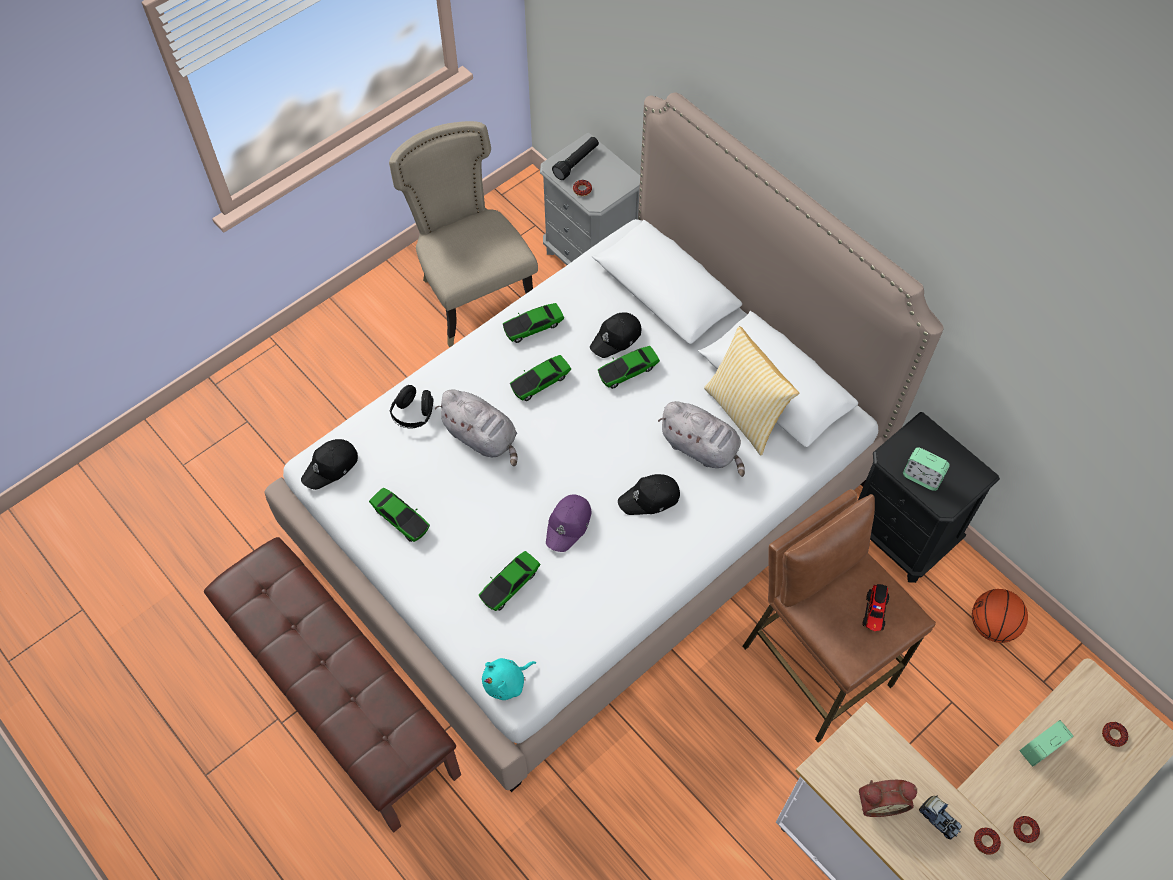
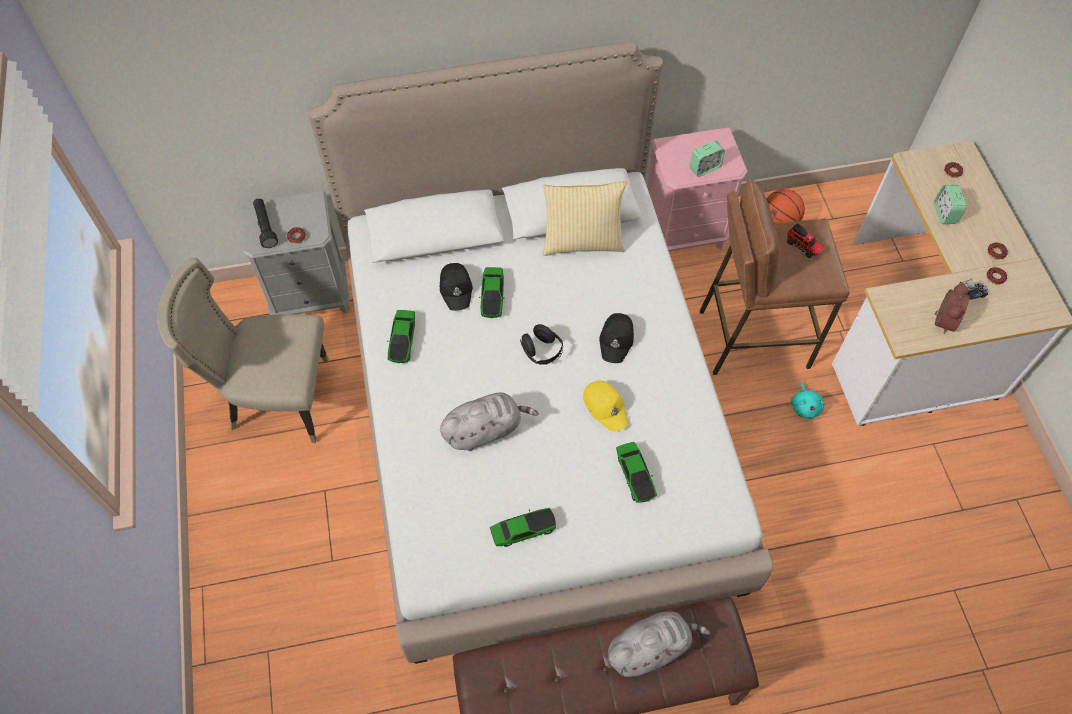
camera: 60 degrees left, 0 degrees up
black cap [301,439,358,490] -> none
black headphones [390,385,434,429] -> black headphones moved to [520,324,563,365]
turquoise plush toy [482,658,536,700] -> turquoise plush toy moved to [791,382,825,419]
toy car [510,355,571,401] -> none
purple cap [546,494,592,552] -> yellow cap [583,381,629,432]
grey plush toy [658,401,745,477] -> grey plush toy moved to [608,611,711,677]
black nightstand [858,412,1000,583] -> pink nightstand [647,127,748,252]

